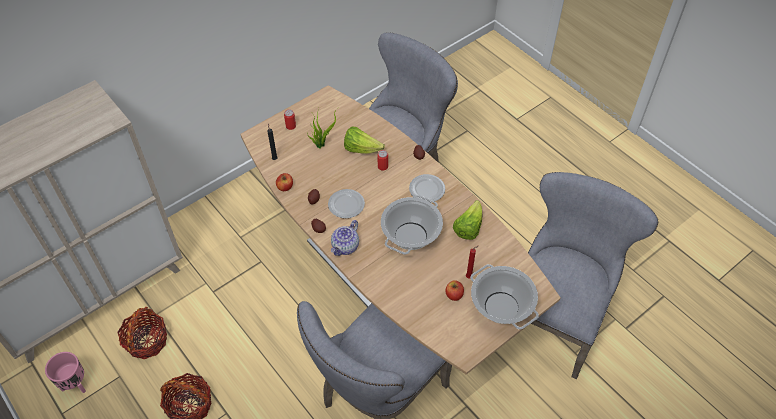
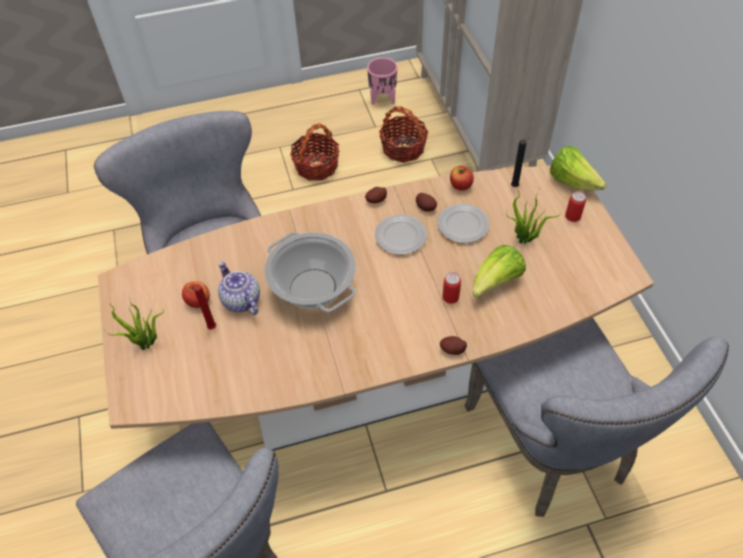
camera: 115 degrees right, 0 degrees up
teapot [331,220,359,256] -> teapot moved to [218,261,260,315]
plate [409,174,445,202] -> plate moved to [438,204,489,243]
lettuce [453,200,482,240] -> lettuce moved to [550,146,607,190]
cooking pot [470,264,539,330] -> potted plant [106,295,164,350]

